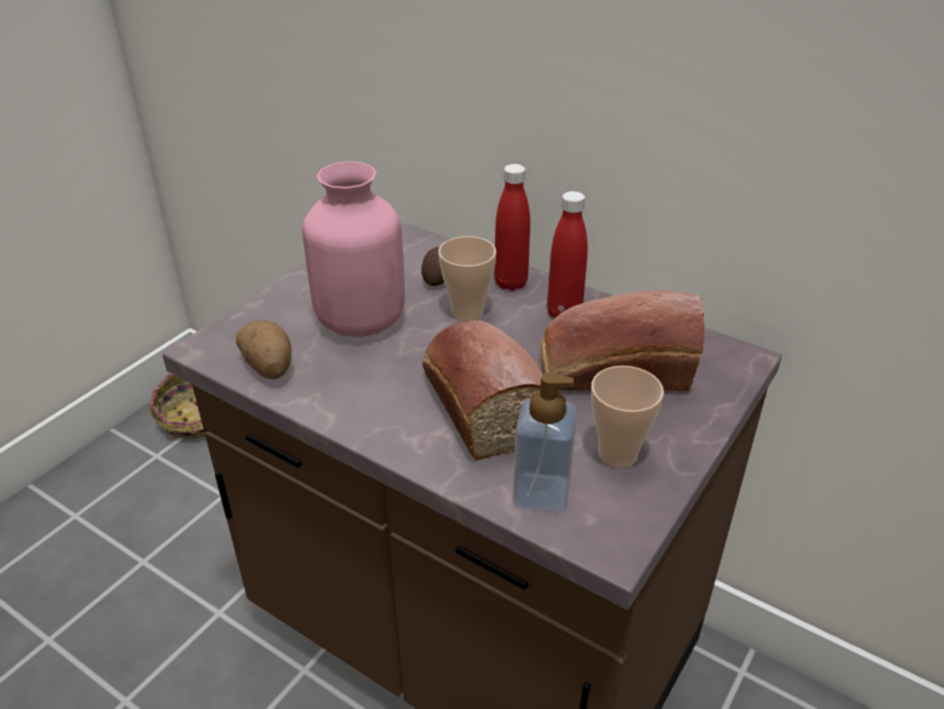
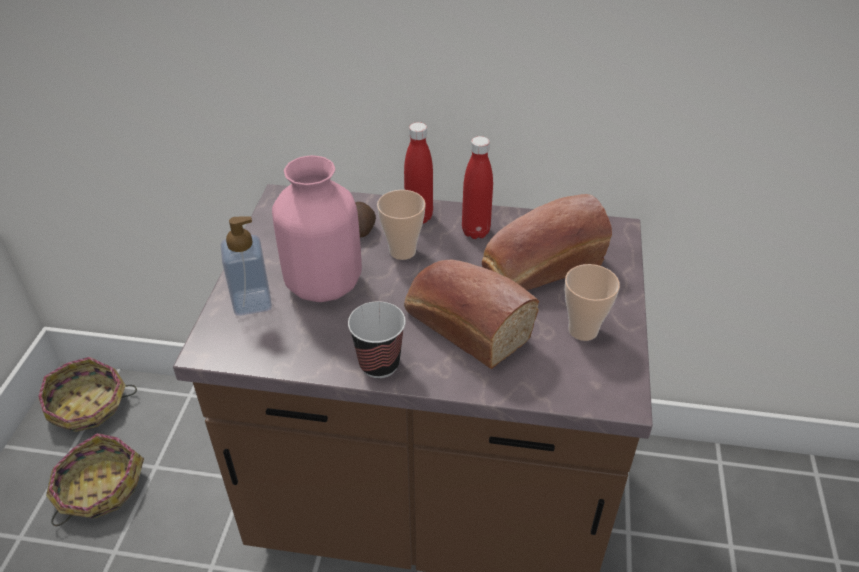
camera: 25 degrees left, 5 degrees up
potato [236,320,292,379] -> none
soap dispenser [513,372,577,513] -> soap dispenser moved to [221,216,272,316]
none -> basket [46,433,144,526]
none -> cup [348,301,406,378]

